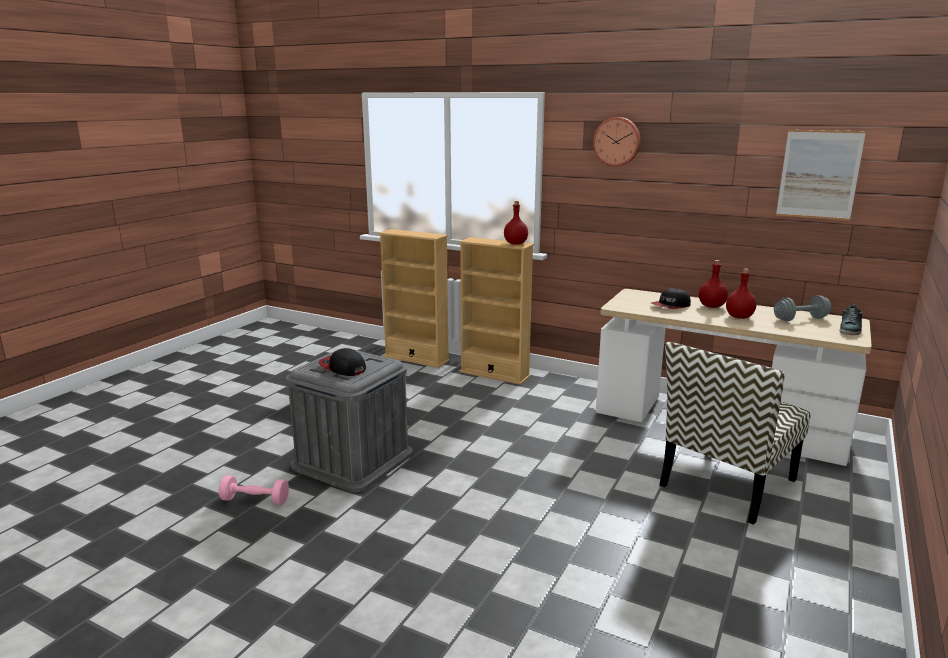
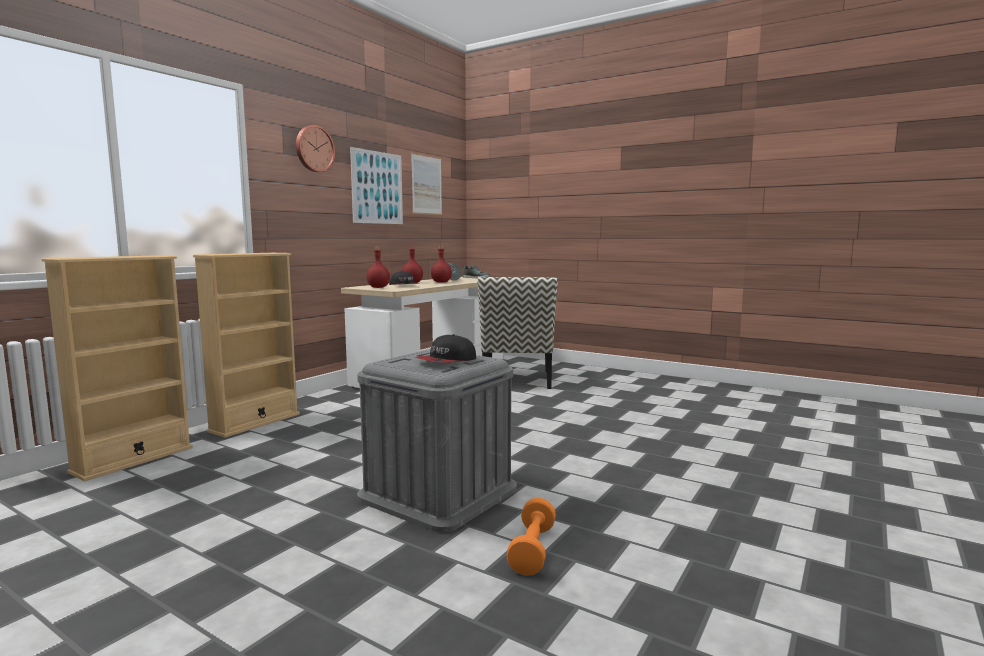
camera: 85 degrees left, 10 degrees down
pink dumbbell [219,475,289,505] -> orange dumbbell [506,498,556,576]
red bottle [504,201,528,245] -> red bottle moved to [366,247,390,288]
chair [659,342,810,525] -> chair turned 45 degrees clockwise [477,277,558,389]
none -> picture [350,147,403,224]

